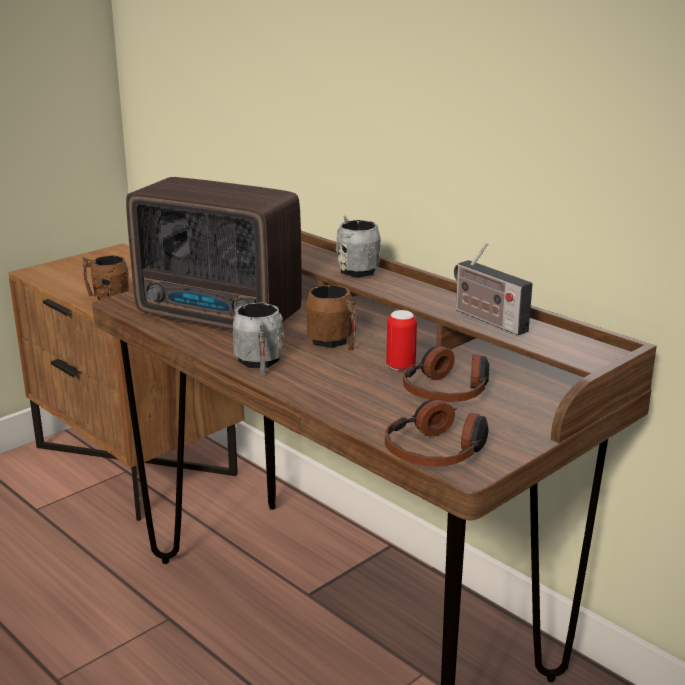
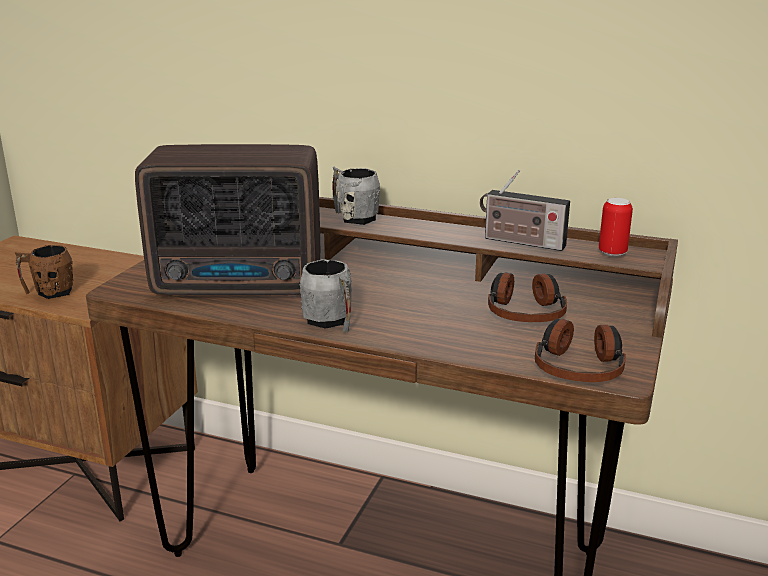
camera: 25 degrees left, 0 degrees up
brown mug [306,285,356,351] -> none
can [386,310,417,371] -> can moved to [599,198,633,257]

